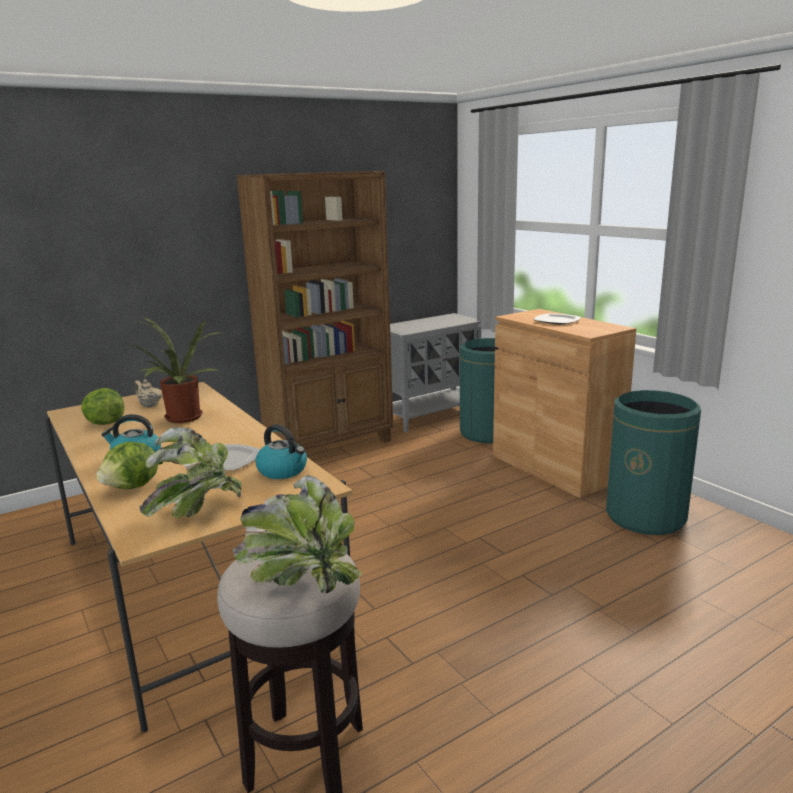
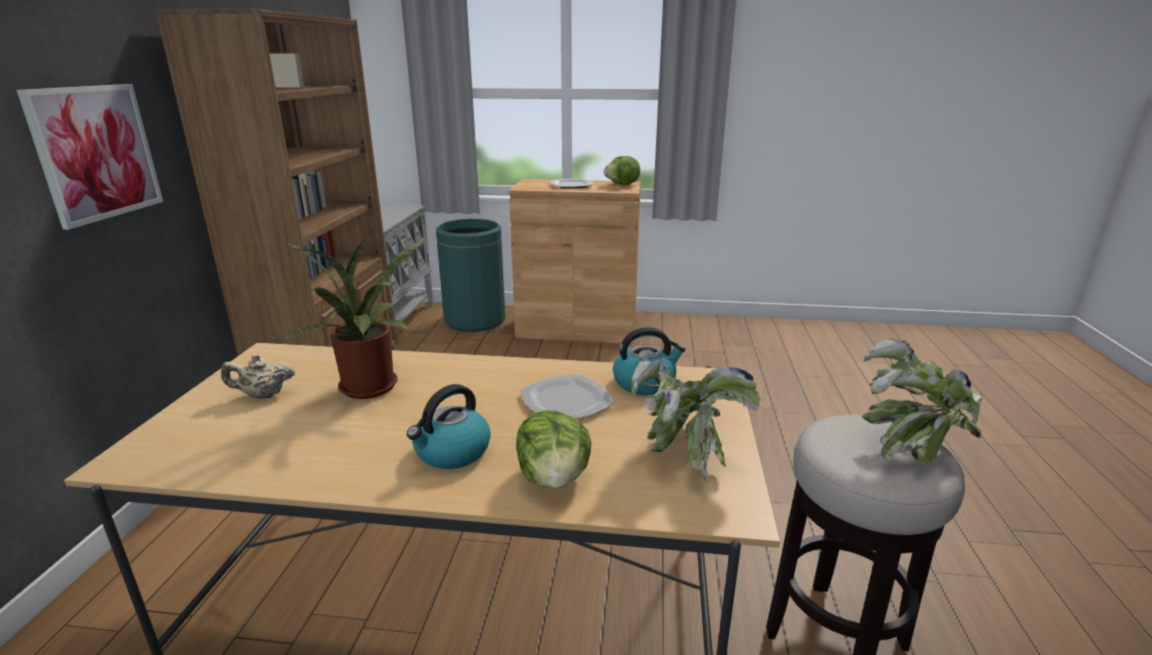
camera: 50 degrees left, 5 degrees up
lettuce [81,388,124,425] -> lettuce moved to [604,156,640,185]
green trash can [606,390,701,535] -> none
none -> picture [17,84,163,230]

